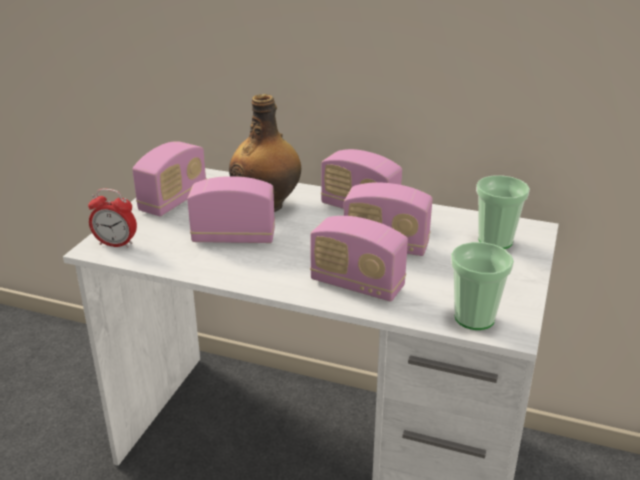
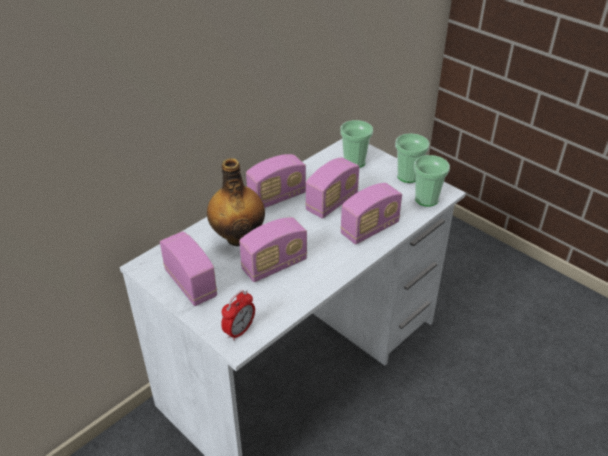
camera: 65 degrees left, 10 degrees up
radio [187,176,275,243] -> radio turned 150 degrees counterclockwise [239,217,307,282]
none -> cup [395,133,430,183]

